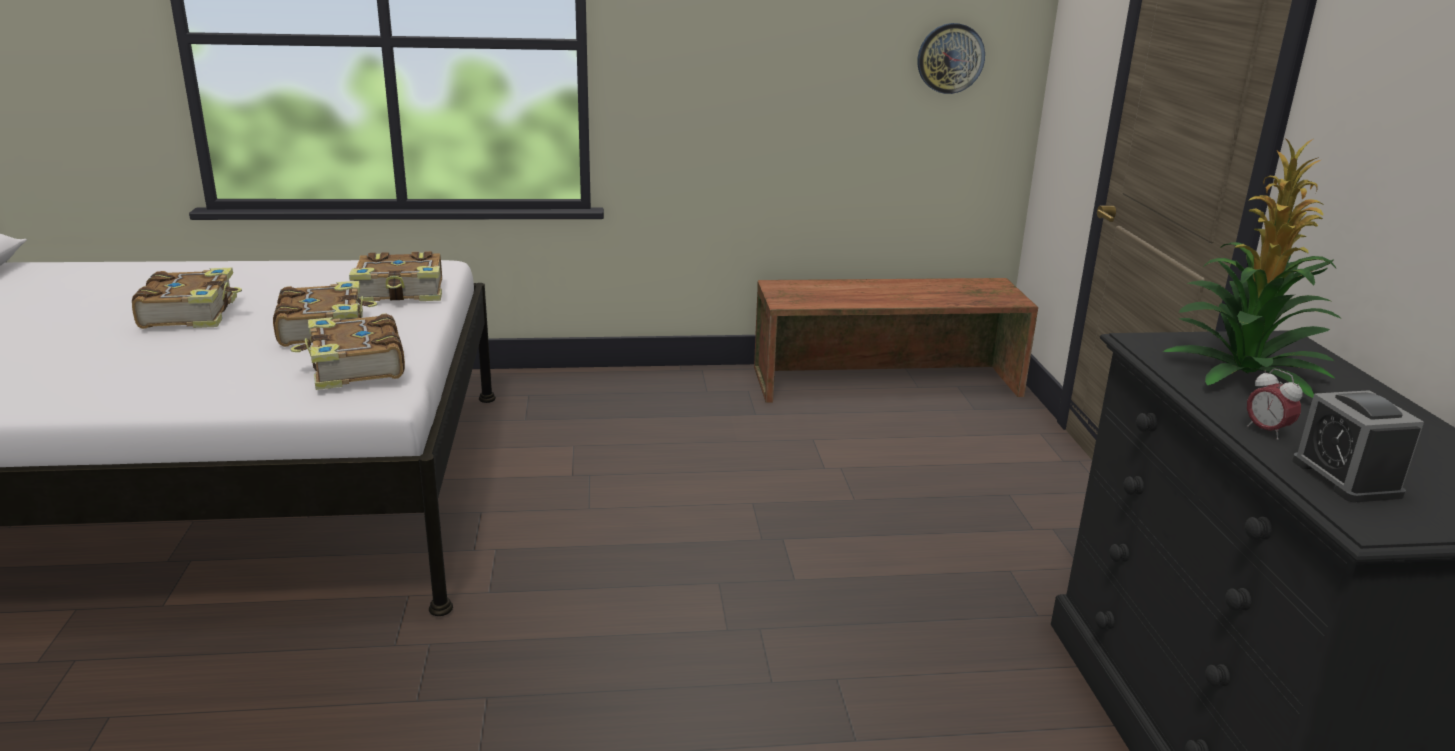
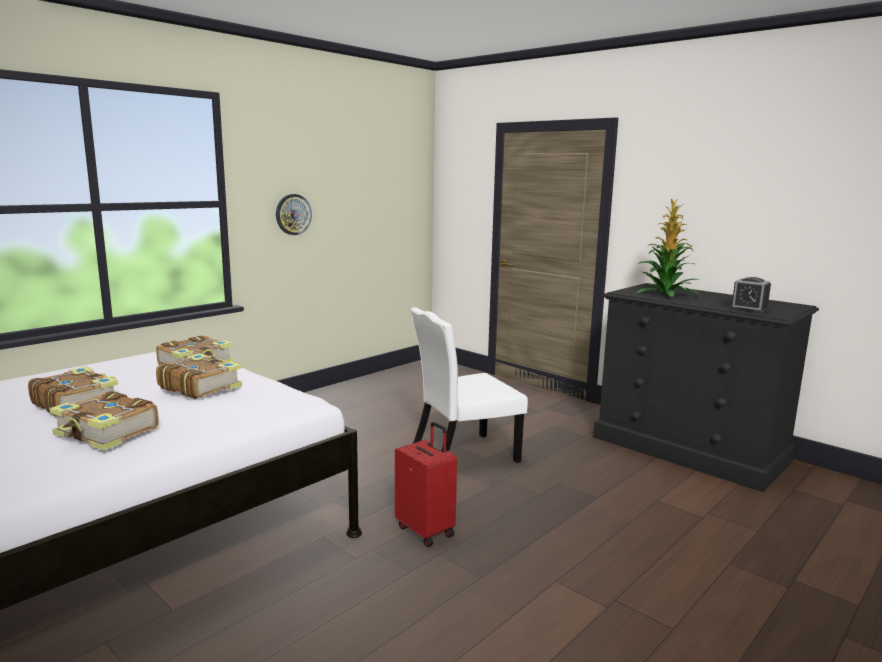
camera: 40 degrees left, 10 degrees down
book [290,314,405,390] -> book moved to [49,391,159,451]
brown bench [754,278,1038,403] -> none
wall clock [918,23,985,94] -> wall clock moved to [276,194,312,235]
alarm clock [1247,369,1303,440] -> none
none -> red suitcase [395,422,457,547]
none -> white chair [411,307,528,463]

